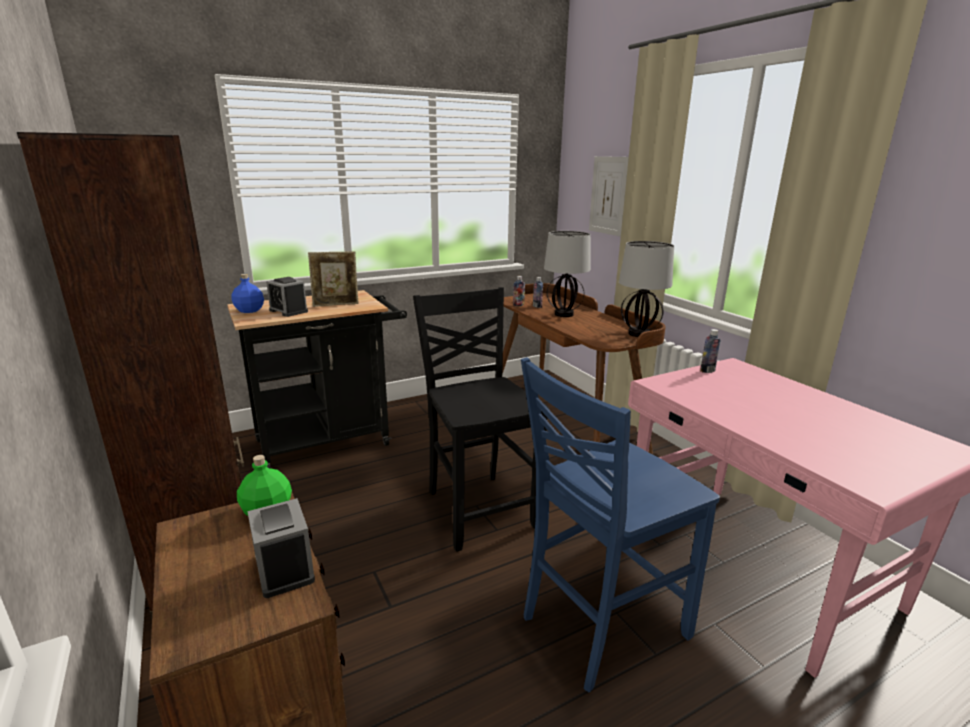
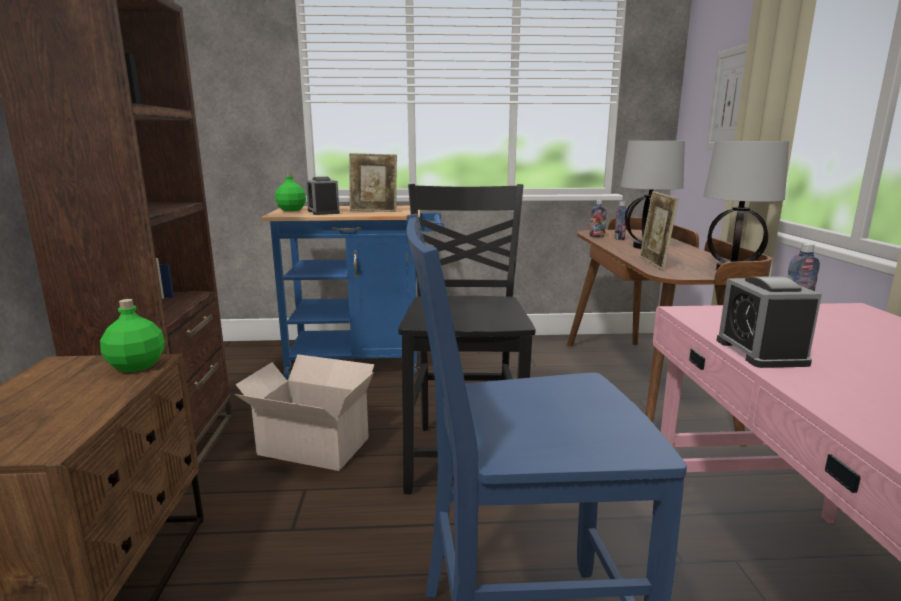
camera: 25 degrees right, 5 degrees down
black cart [227,290,407,468] -> blue cart [260,206,444,378]
blue bottle [231,274,264,313] -> green bottle [275,172,306,211]
alarm clock [247,498,315,598] -> alarm clock moved to [716,276,822,368]
none -> cardboard box [235,354,374,471]
none -> picture frame [640,191,679,270]

